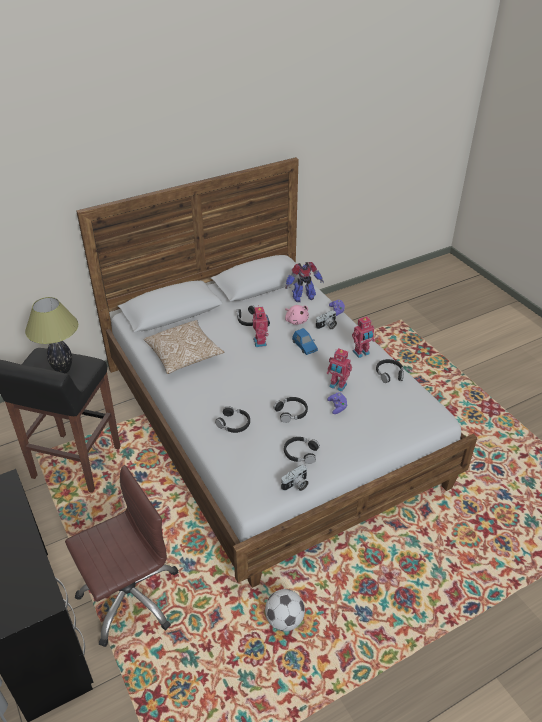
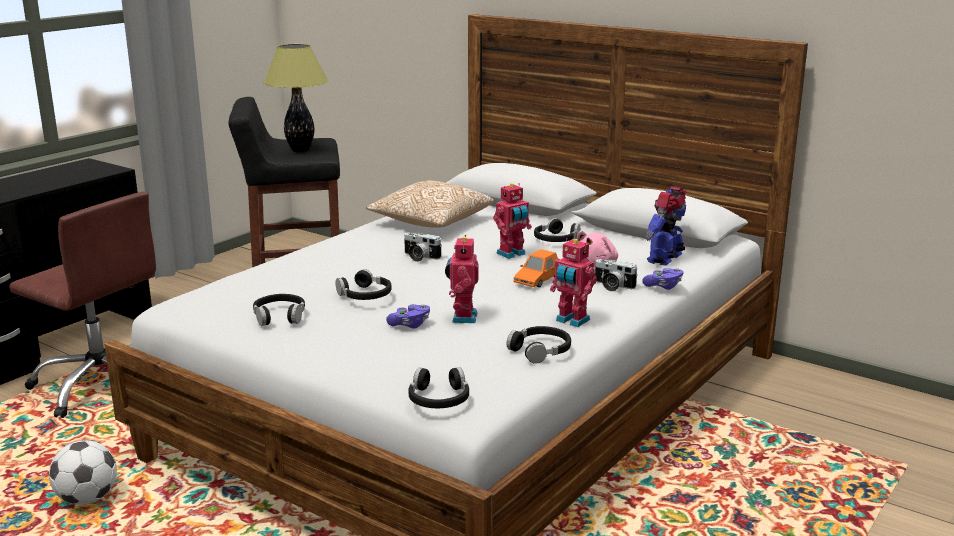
camera: 65 degrees right, 20 degrees down
black headphones [215,406,250,433] -> black headphones moved to [408,367,469,408]
camera [281,464,309,491] -> camera moved to [404,232,442,262]
toy robot [285,262,324,302] -> toy robot turned 75 degrees clockwise [645,186,686,266]
blue toy car [292,328,318,355] -> orange toy car [513,249,558,287]

